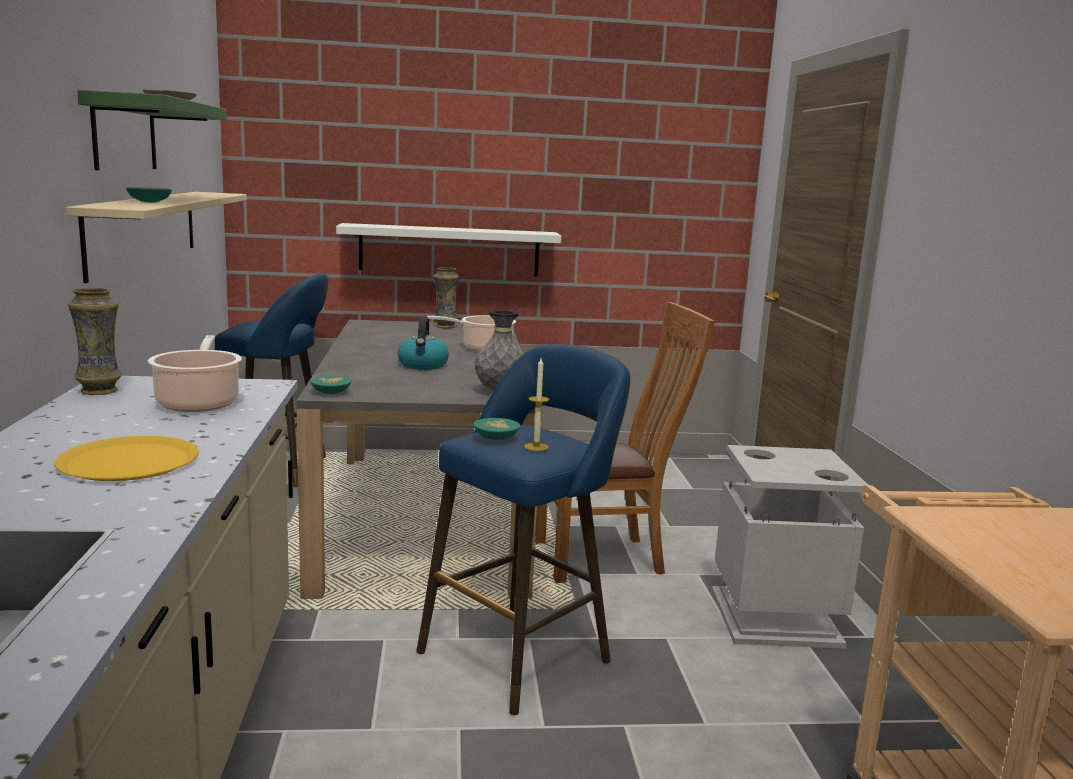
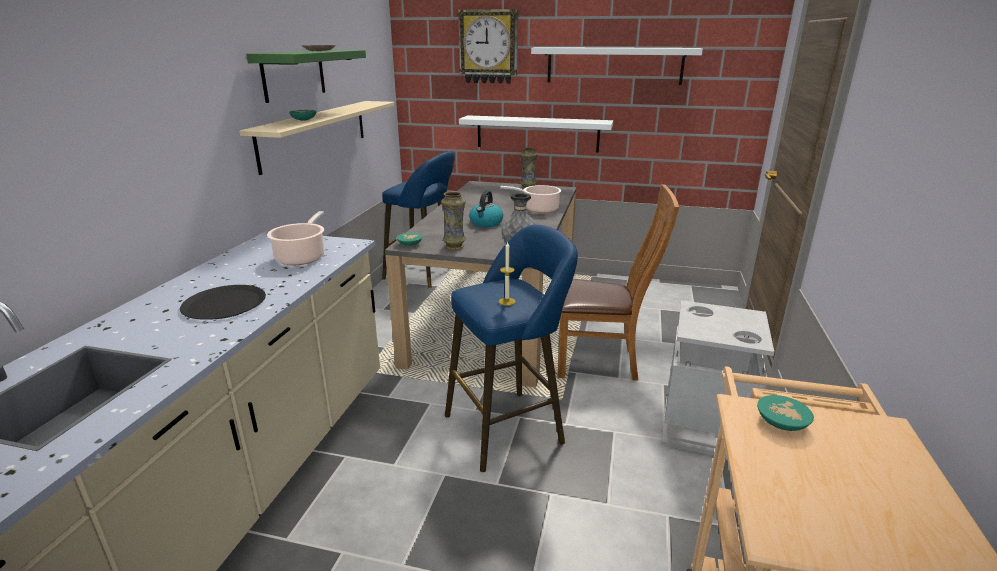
camera: 20 degrees right, 10 degrees up
yellow plate [54,436,199,481] -> black plate [180,285,266,320]
vase [68,288,122,395] -> vase moved to [441,191,466,250]
turquoise bowl [474,418,520,440] -> turquoise bowl moved to [757,395,814,431]
none -> wall clock [457,9,518,84]
none -> white shelf [531,47,703,85]

